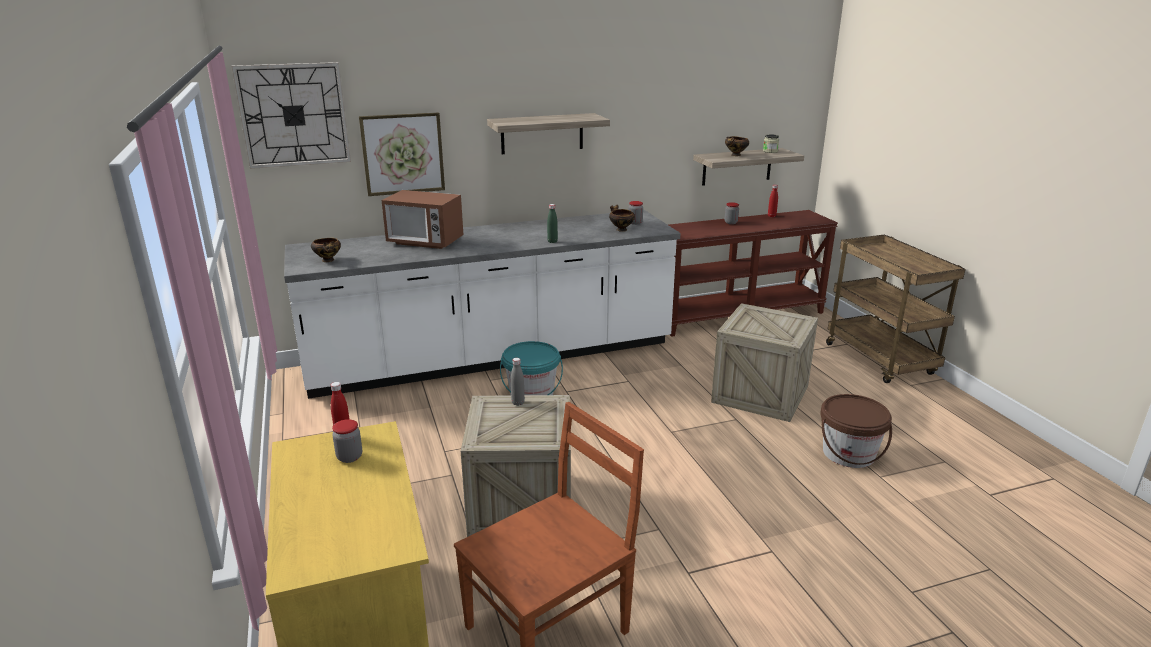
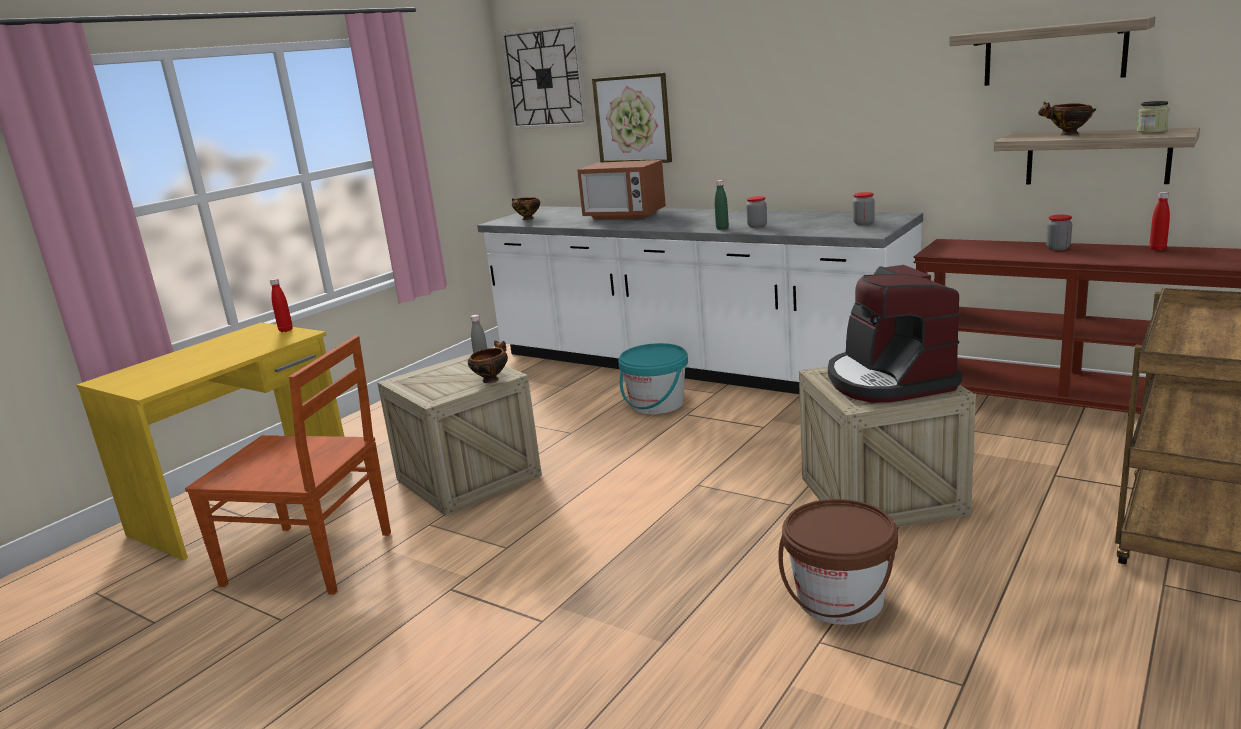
camera: 55 degrees right, 5 degrees down
jar [332,419,362,463] -> jar moved to [746,196,767,228]
microwave [381,190,463,249] -> microwave turned 45 degrees counterclockwise [577,160,666,219]
shelf [487,113,610,154] -> shelf moved to [949,16,1155,86]
bowl [609,205,635,232] -> bowl moved to [468,340,508,383]
none -> coffee machine [828,265,962,403]

